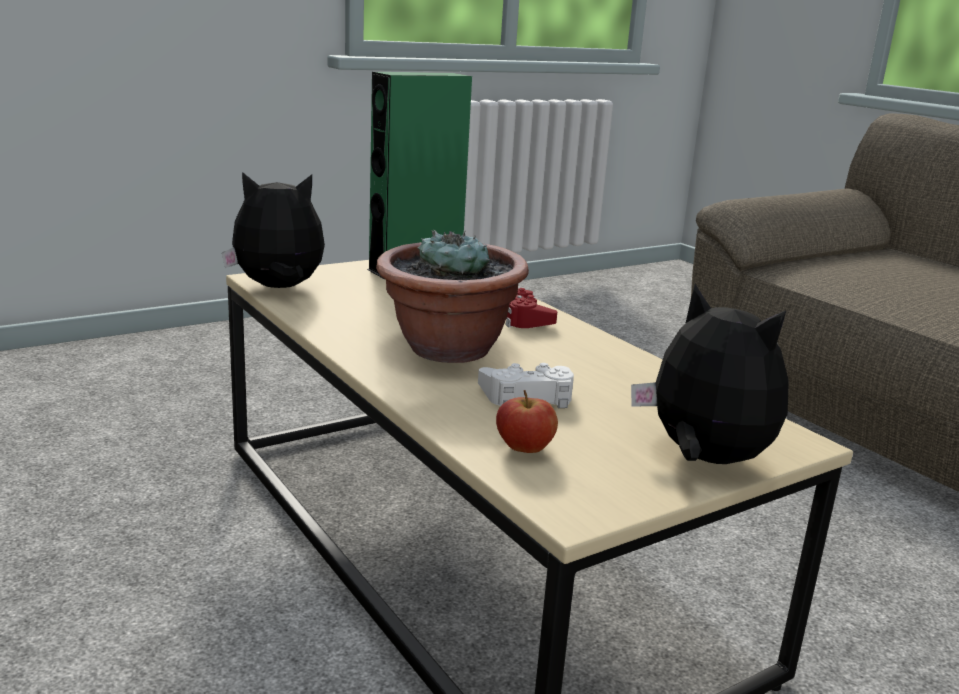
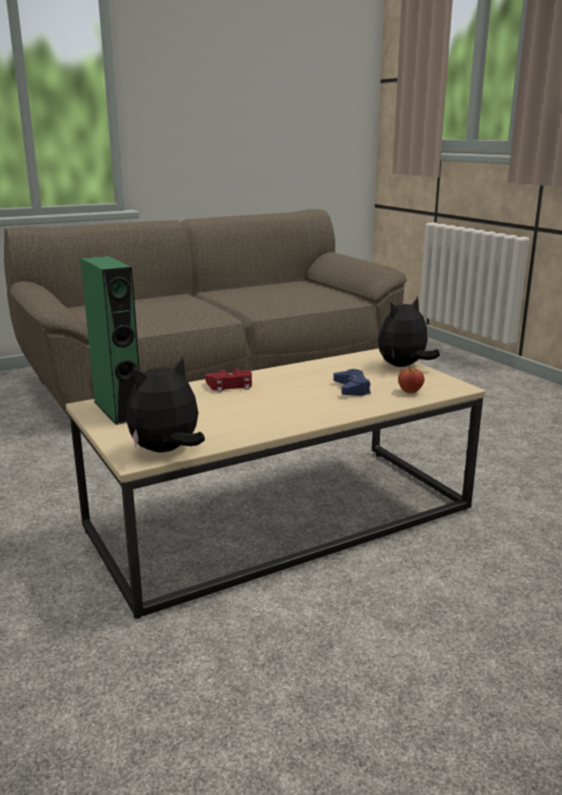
camera: 85 degrees left, 0 degrees up
plush toy [222,172,325,288] -> plush toy turned 60 degrees clockwise [126,357,205,452]
potted plant [376,230,529,363] -> none
white game controller [478,363,574,408] -> blue game controller [333,369,371,396]

